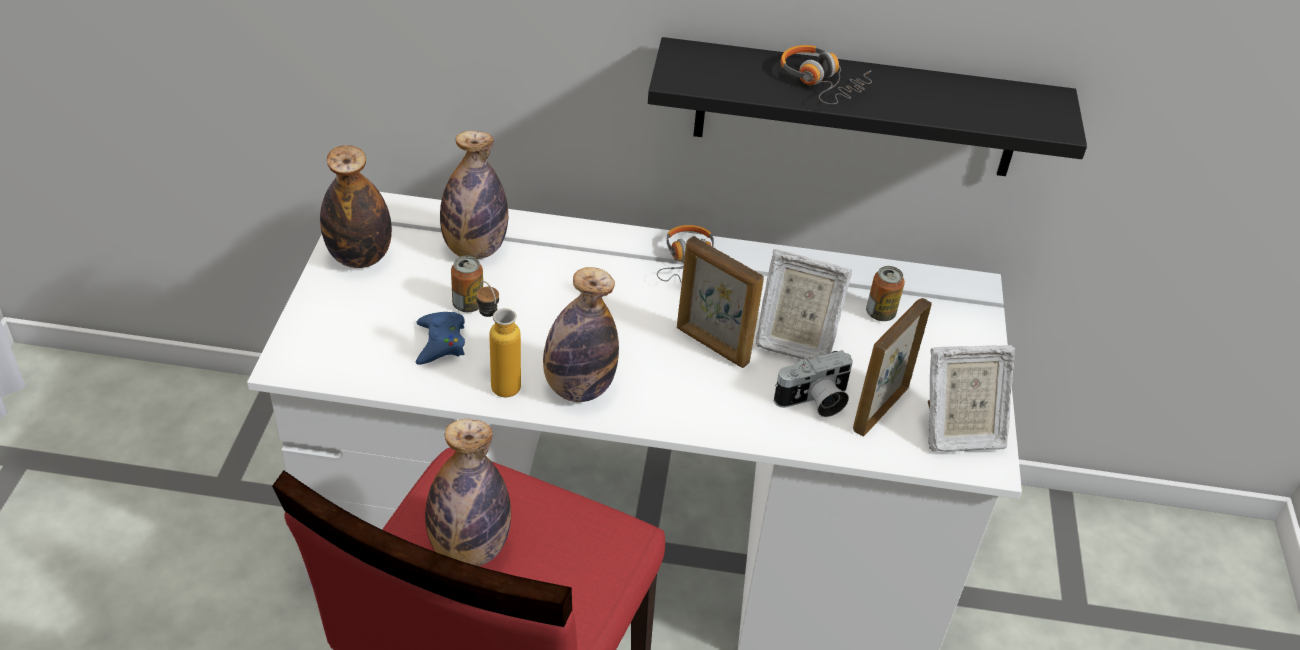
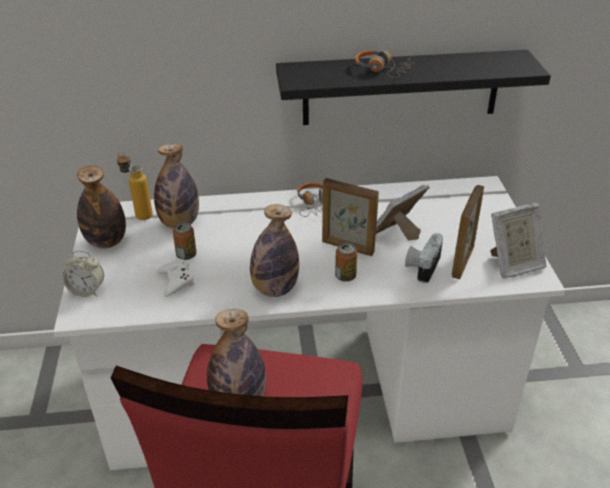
camera: 10 degrees left, 5 degrees down
blue game controller [416,312,465,365] -> white game controller [157,259,195,297]
bottle [476,281,521,397] -> bottle moved to [117,151,153,220]
picture frame [756,249,852,360] -> picture frame turned 135 degrees clockwise [376,184,430,240]
camera [774,350,853,417] -> camera turned 150 degrees clockwise [405,233,443,283]
can [866,266,905,321] -> can moved to [335,242,357,282]
none -> alarm clock [63,251,104,297]

